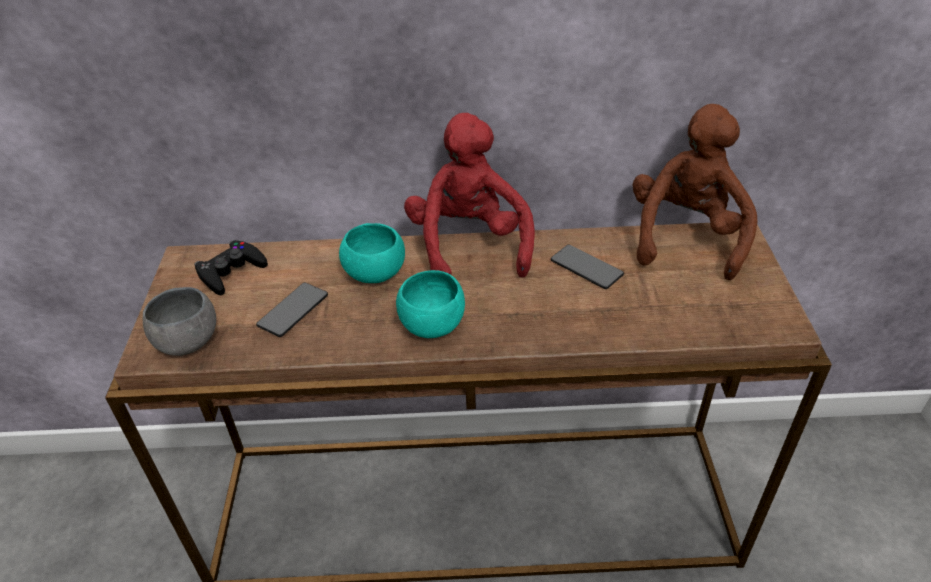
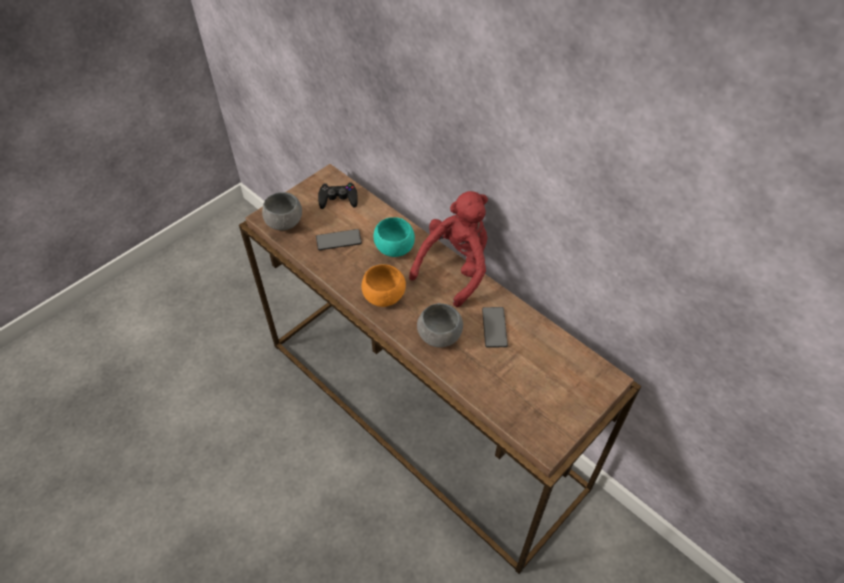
camera: 45 degrees right, 10 degrees up
turquoise bowl [396,270,465,338] -> orange bowl [362,264,406,307]
brown plush toy [633,104,758,280] -> none
none -> grey bowl [417,303,463,348]

